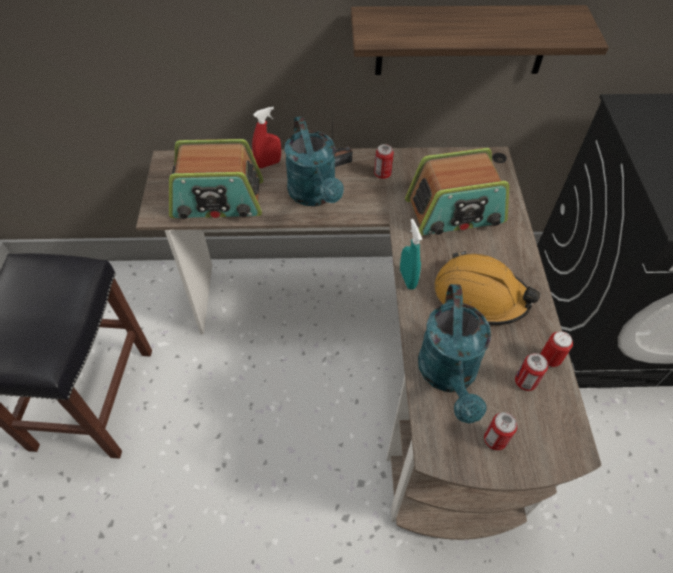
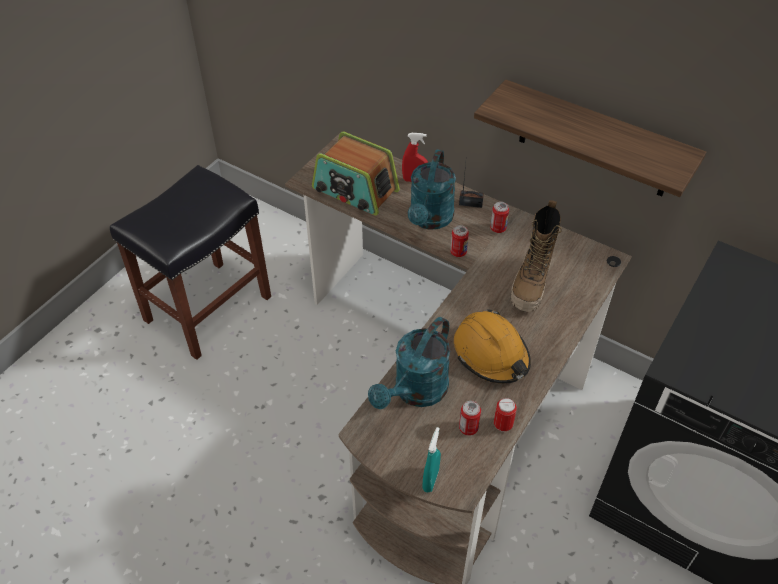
camera: 35 degrees right, 5 degrees down
turquoise spray bottle [400,219,422,290] -> turquoise spray bottle moved to [422,427,441,492]
radio [405,148,509,236] -> boot [510,200,561,312]
can [484,412,517,450] -> can moved to [450,225,469,257]

